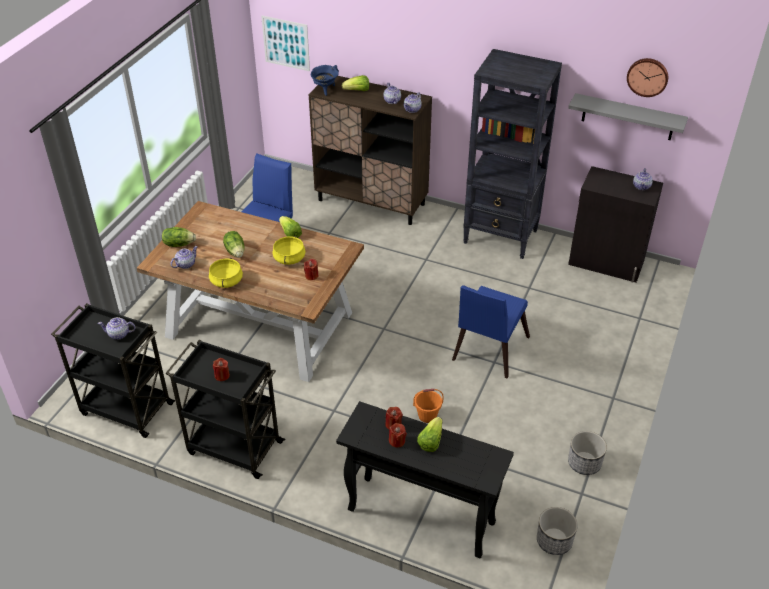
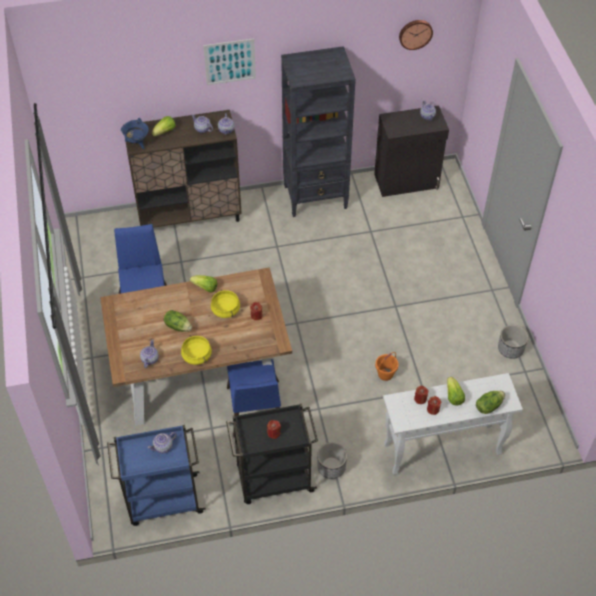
camera: 35 degrees left, 10 degrees up
black cart [51,303,175,438] -> blue cart [107,425,206,526]
lettuce [162,227,196,247] -> lettuce moved to [476,391,505,414]
picture [261,16,310,71] -> picture moved to [203,39,256,85]
black console table [336,401,514,558] -> white console table [383,373,523,475]
blue chair [452,285,530,378] -> blue chair moved to [227,359,281,437]
planter [537,507,578,555] -> planter moved to [317,442,347,479]
grey shelf [568,93,688,140] -> none

